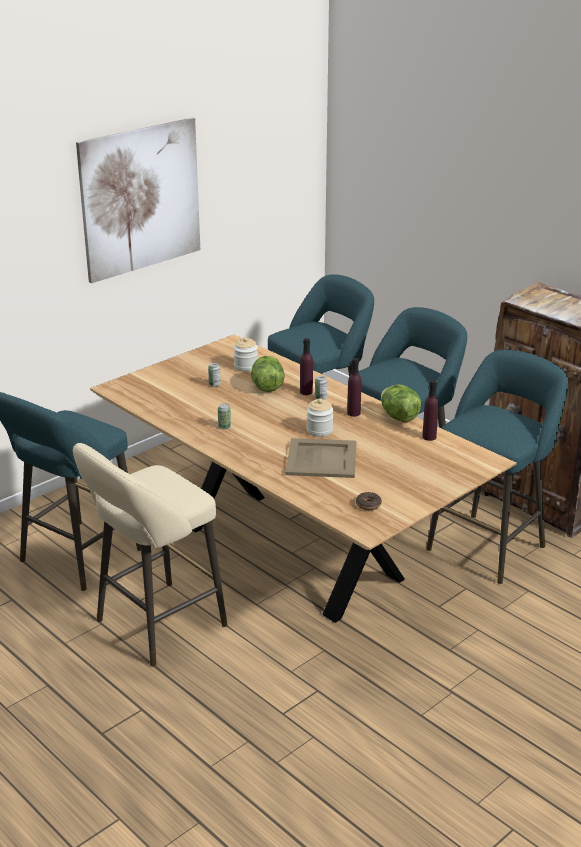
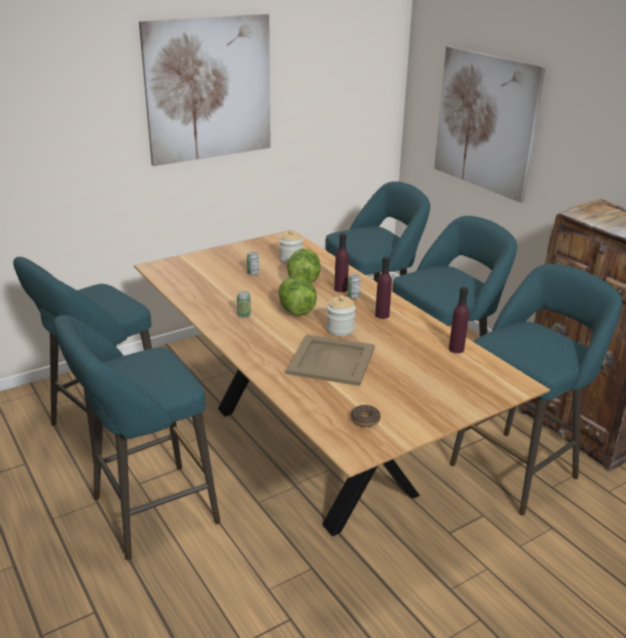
camera: 10 degrees right, 0 degrees up
beige stool [73,443,228,666] -> turquoise stool [54,315,221,560]
lettuce [381,385,421,422] -> lettuce moved to [278,276,317,316]
none -> picture [434,46,546,203]

